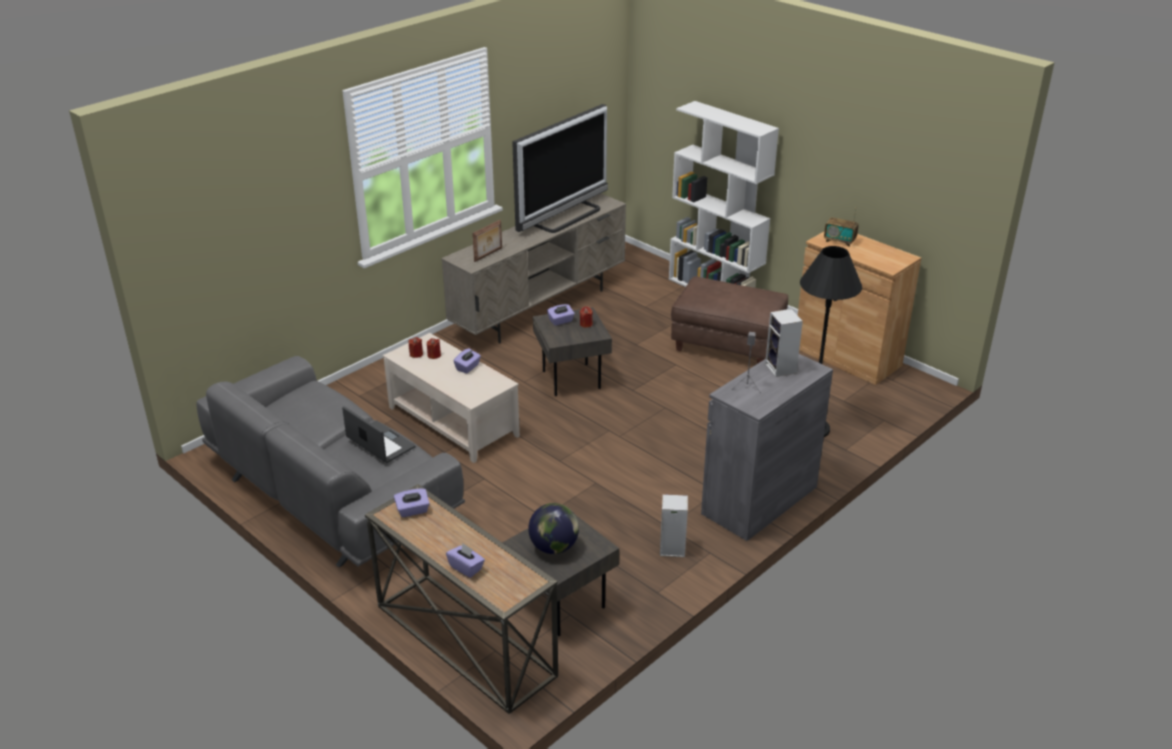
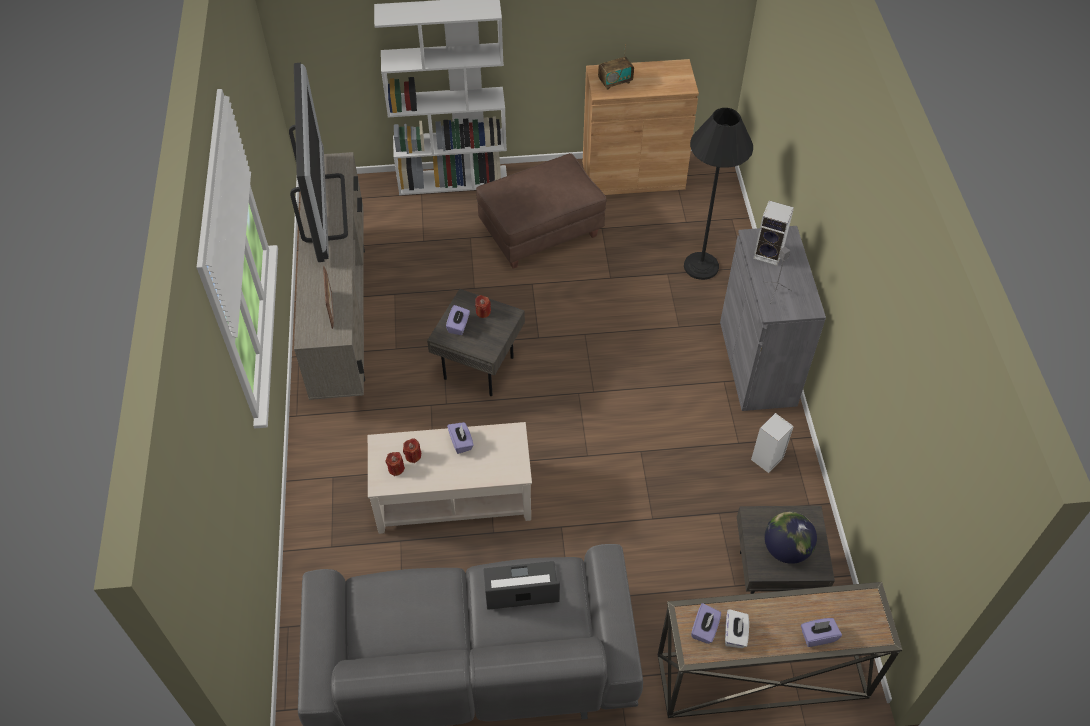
camera: 50 degrees left, 20 degrees up
none -> white tissue box [725,609,749,648]

